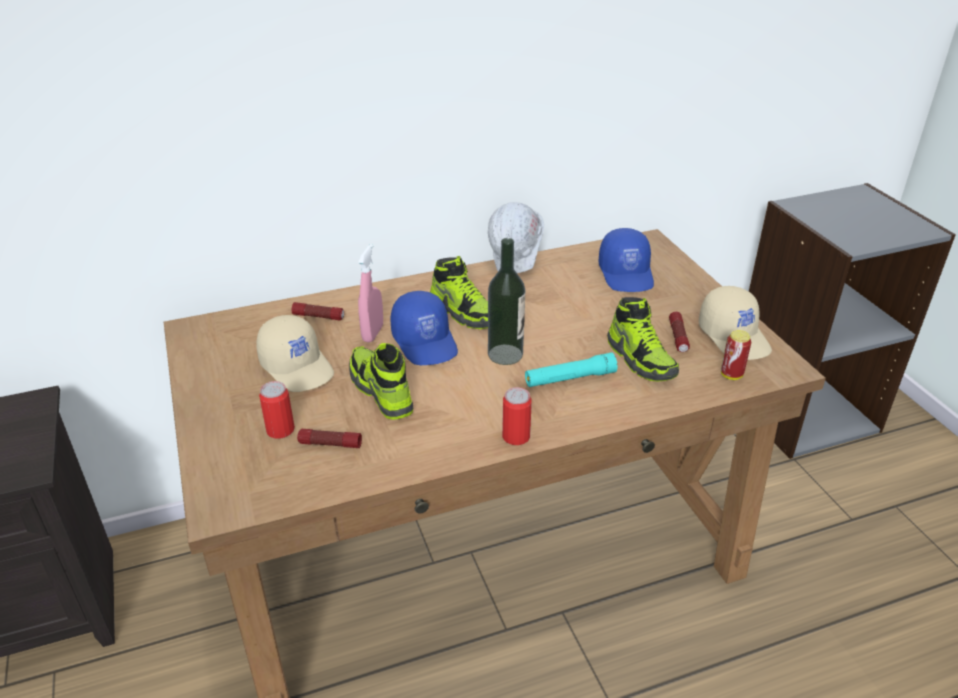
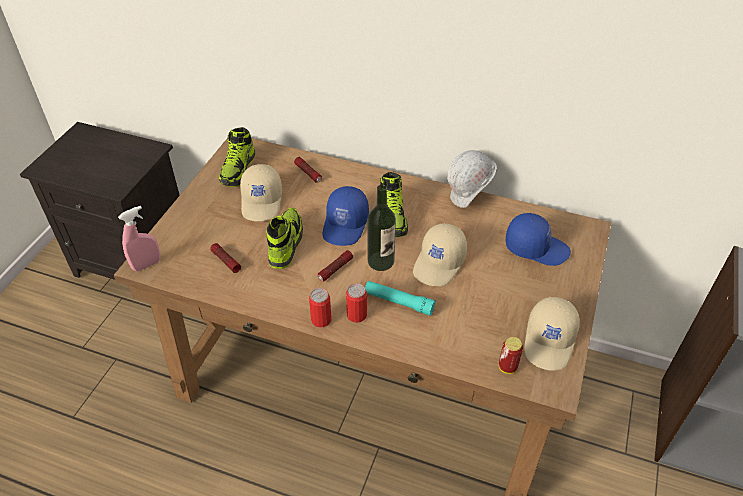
camera: 40 degrees right, 10 degrees up
can [259,381,295,439] -> can moved to [346,283,367,323]
pink spray bottle [358,244,383,343] -> pink spray bottle moved to [118,206,160,271]
blue cap [599,228,654,292] -> blue cap turned 105 degrees counterclockwise [506,213,571,266]
shoe [607,297,679,381] -> shoe moved to [219,127,255,187]
flashlight [669,312,690,352] -> flashlight moved to [318,250,353,281]
none -> beige cap [413,223,467,286]

